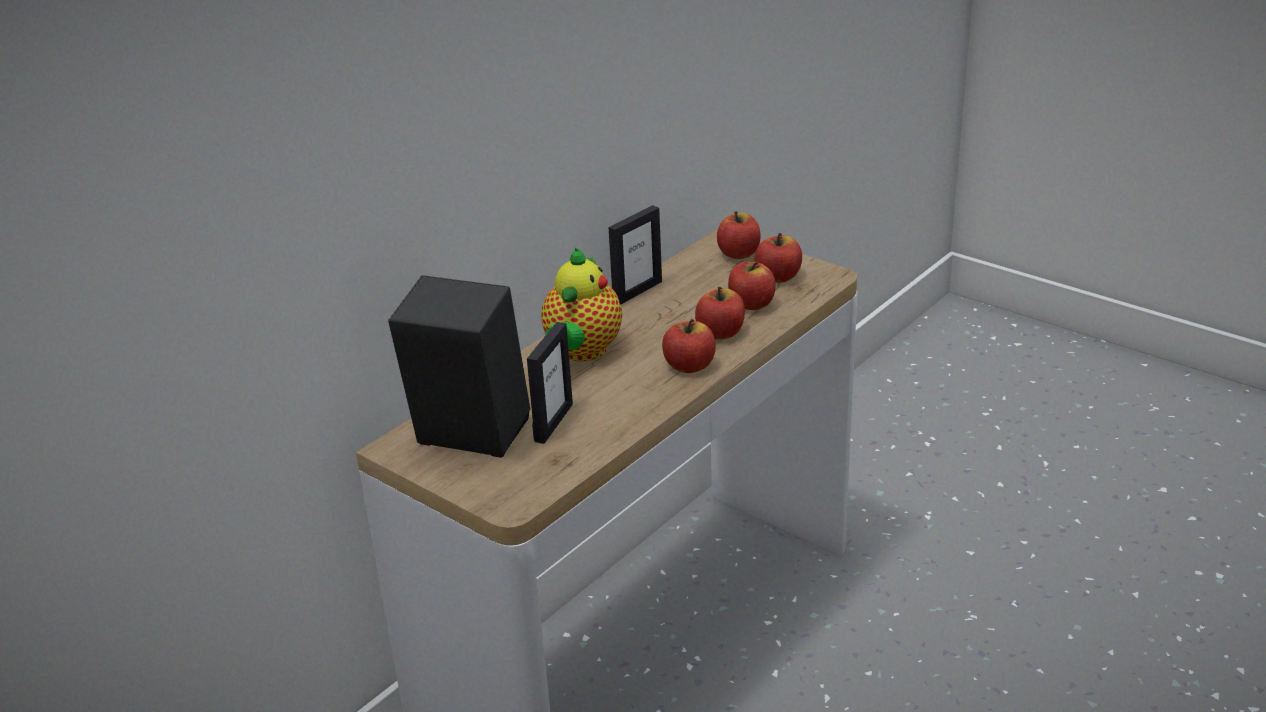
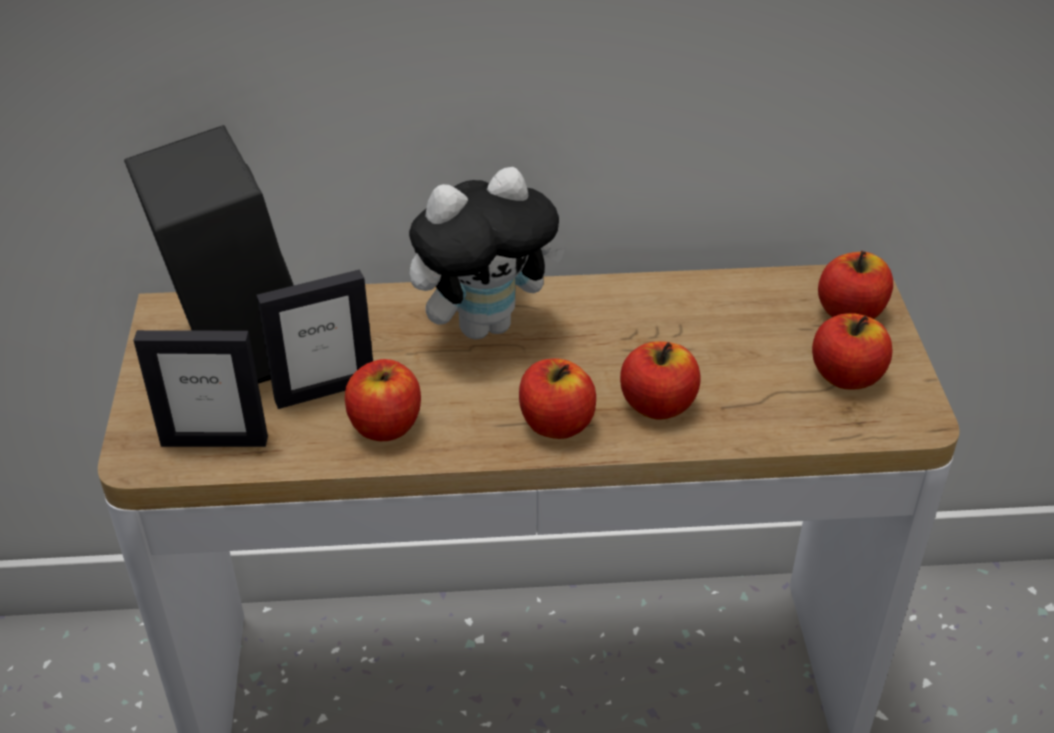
camera: 45 degrees right, 10 degrees up
teapot [541,248,622,361] -> plush toy [409,167,566,339]
picture frame [609,205,662,305] -> picture frame moved to [133,330,268,447]
apple [728,261,776,310] -> apple moved to [345,359,421,441]

